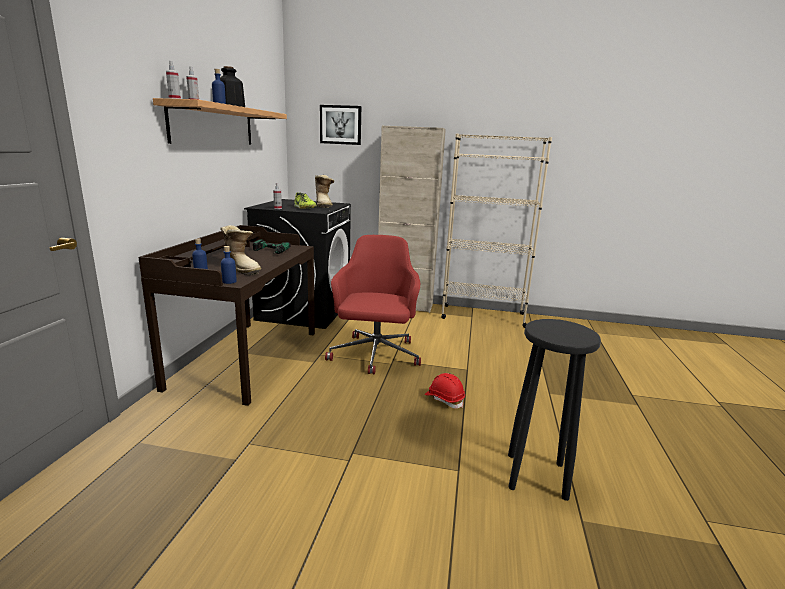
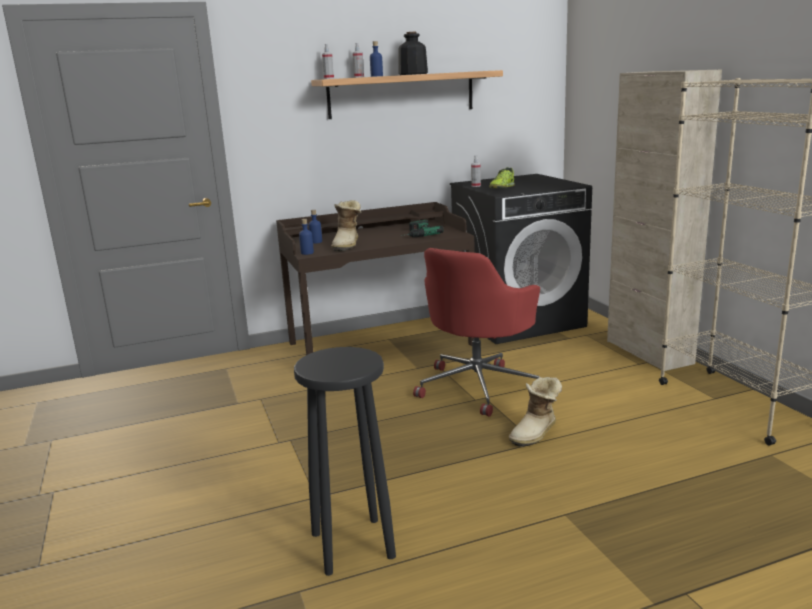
camera: 60 degrees right, 0 degrees up
boot [315,175,334,208] -> boot moved to [509,377,562,447]
picture [320,105,361,145] -> none
red office chair [325,235,421,374] -> red office chair turned 150 degrees clockwise [413,248,540,417]
red hard hat [425,373,465,408] -> none

